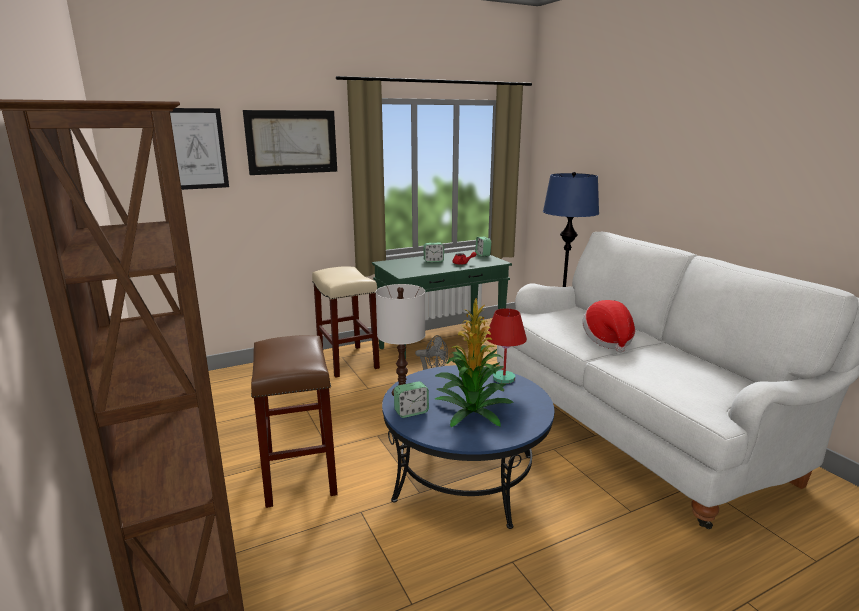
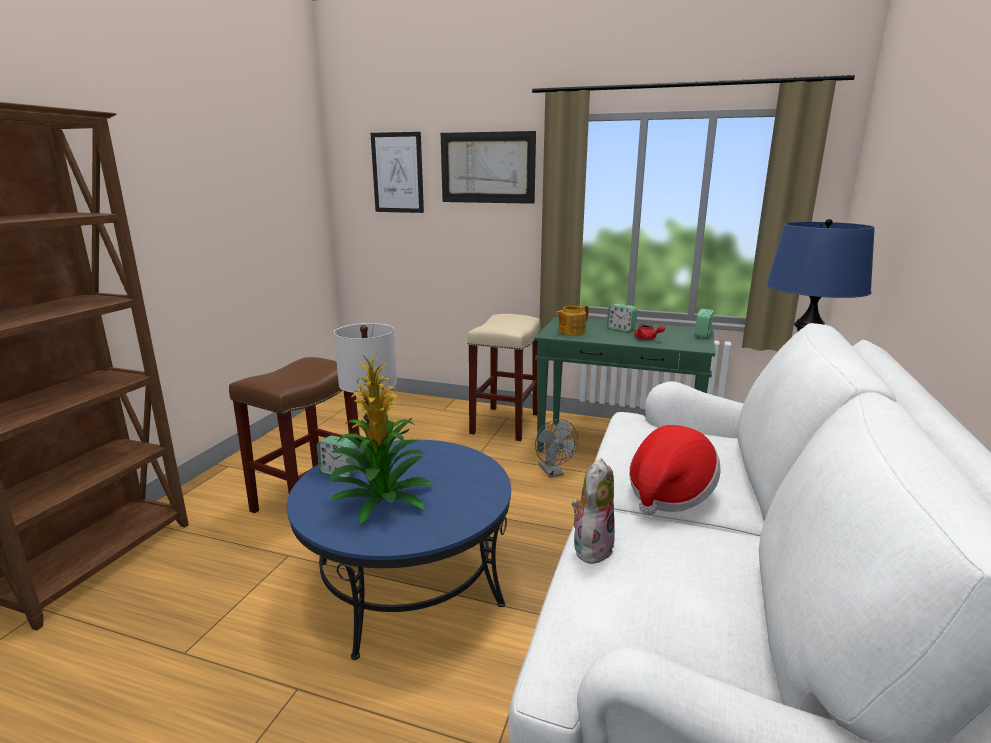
camera: 45 degrees right, 0 degrees up
red table lamp [486,308,527,384] -> none
none -> teapot [556,305,589,335]
none -> plush toy [572,458,615,564]

